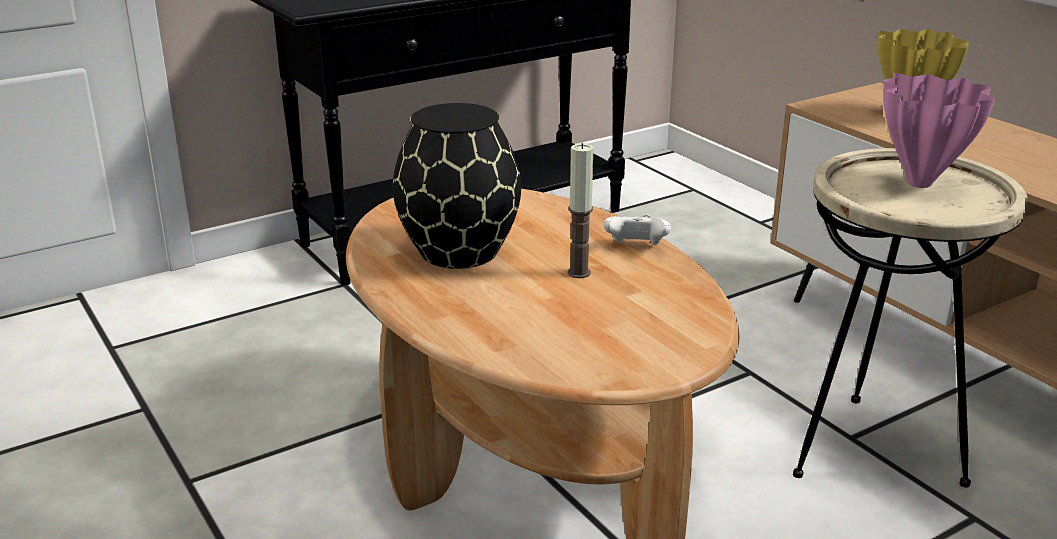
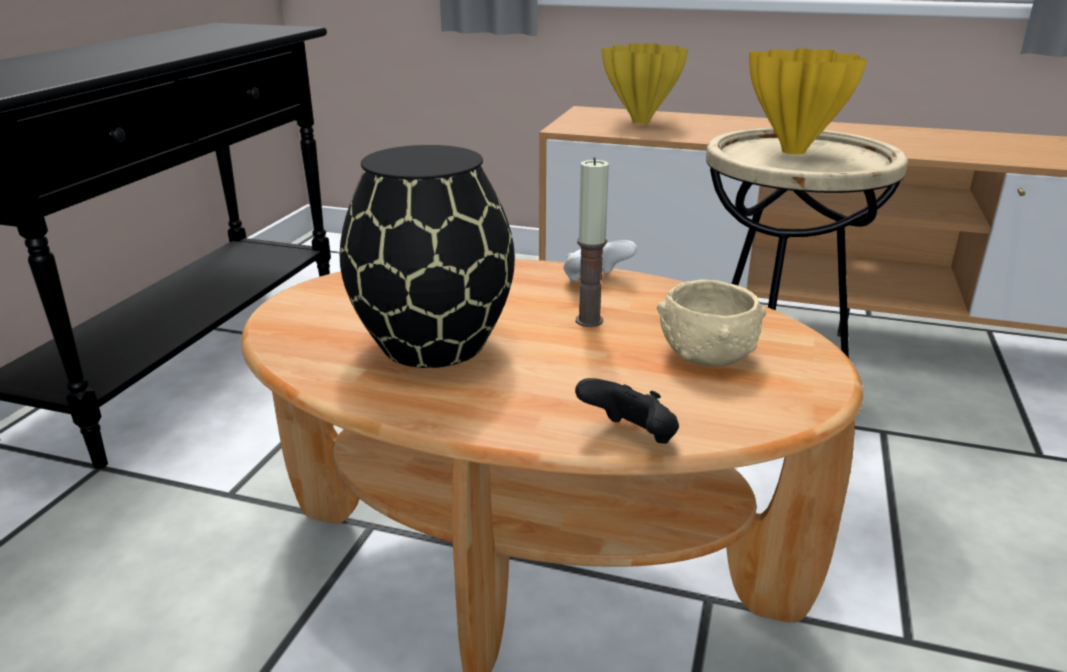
camera: 40 degrees left, 0 degrees up
pink vase [883,73,995,188] -> yellow vase [749,48,867,154]
none -> black game controller [575,378,679,444]
none -> beige bowl [657,279,766,367]

